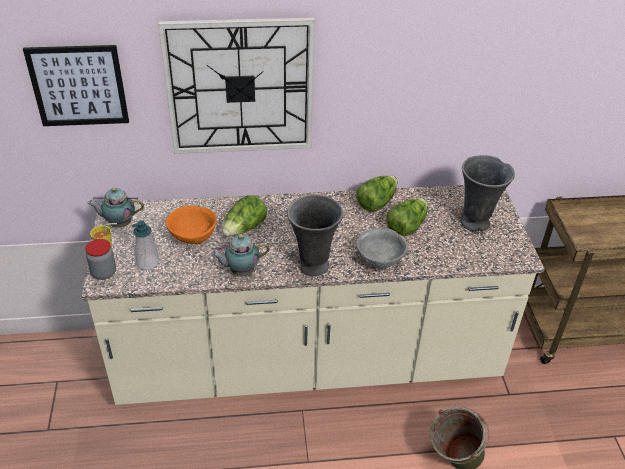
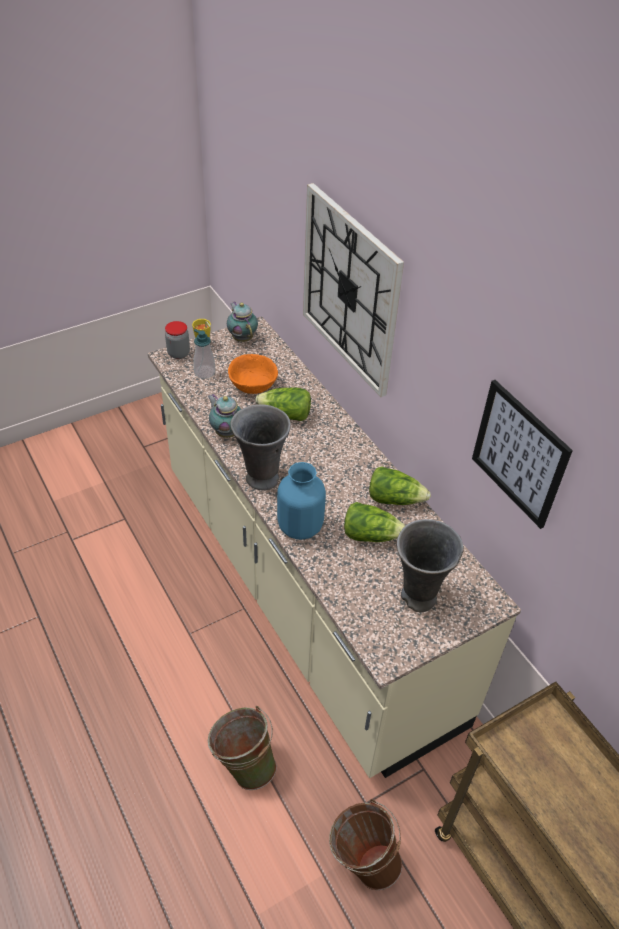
camera: 65 degrees right, 5 degrees up
picture [23,45,129,126] -> picture moved to [472,380,573,529]
grey bowl [356,228,408,268] -> blue vase [277,462,326,540]
none -> brown bucket [329,799,402,890]

